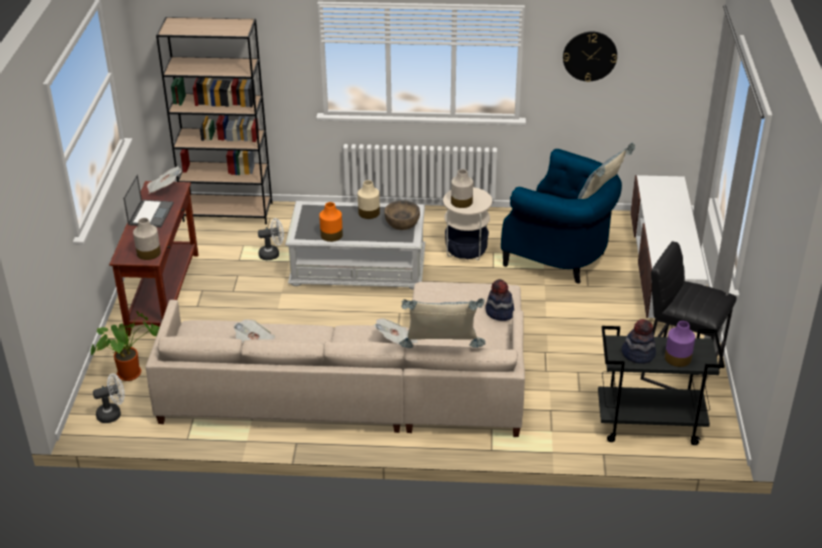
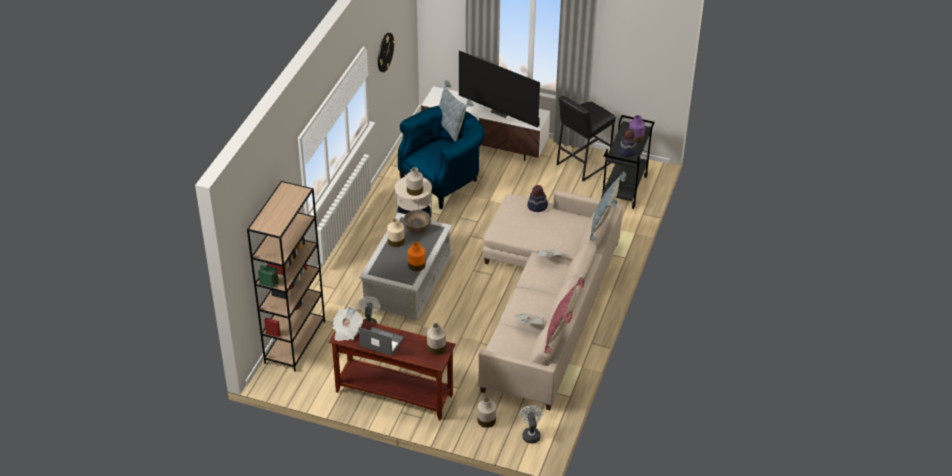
camera: 75 degrees left, 5 degrees up
potted plant [91,311,160,381] -> beige vase [477,397,496,428]
none -> television [459,51,540,128]
none -> red pillow [545,278,584,354]

